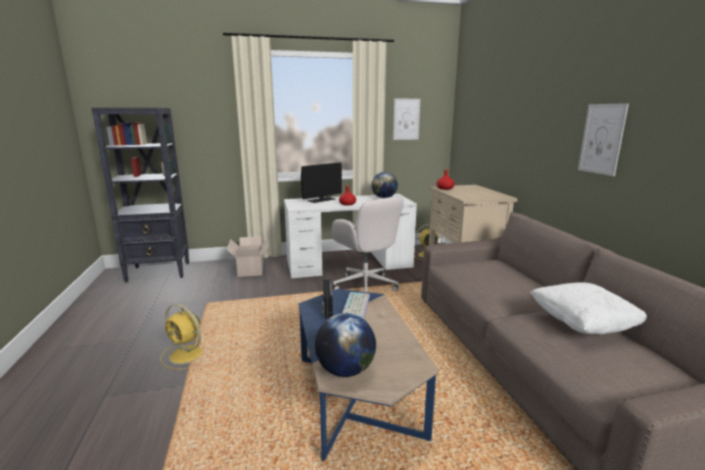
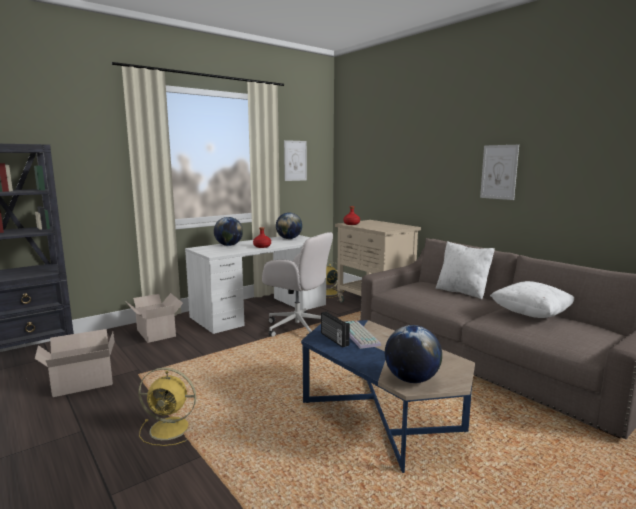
camera: 25 degrees left, 5 degrees down
monitor [301,163,342,203] -> globe [214,217,243,246]
none -> cardboard box [35,329,115,397]
none -> white pillow [436,241,495,300]

